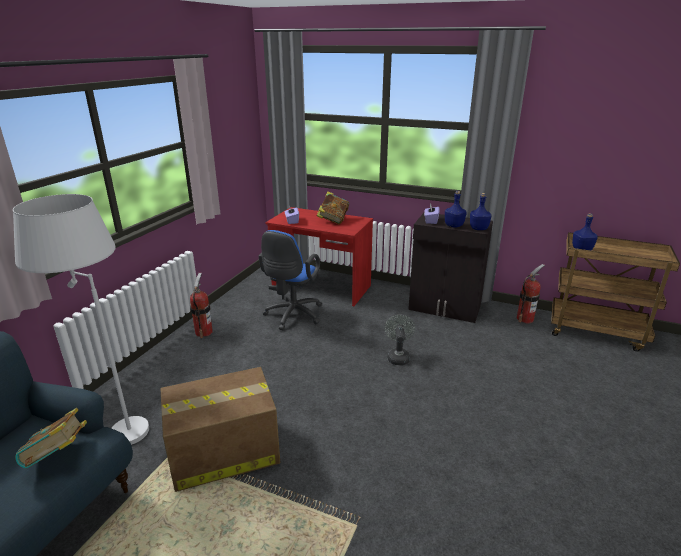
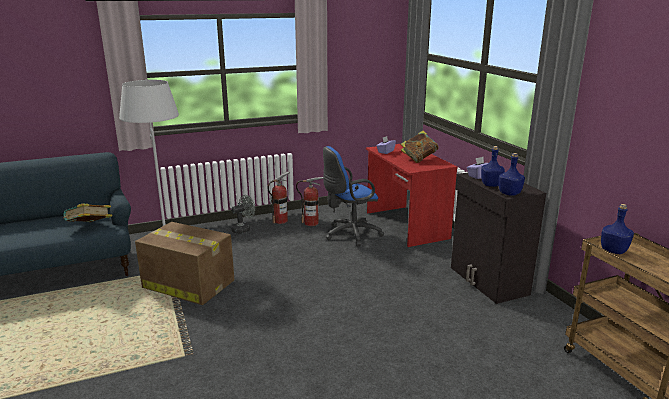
camera: 45 degrees right, 5 degrees down
grey fan [385,315,415,365] -> grey fan moved to [231,195,255,234]
fire extinguisher [517,264,545,323] -> fire extinguisher moved to [296,177,324,226]

